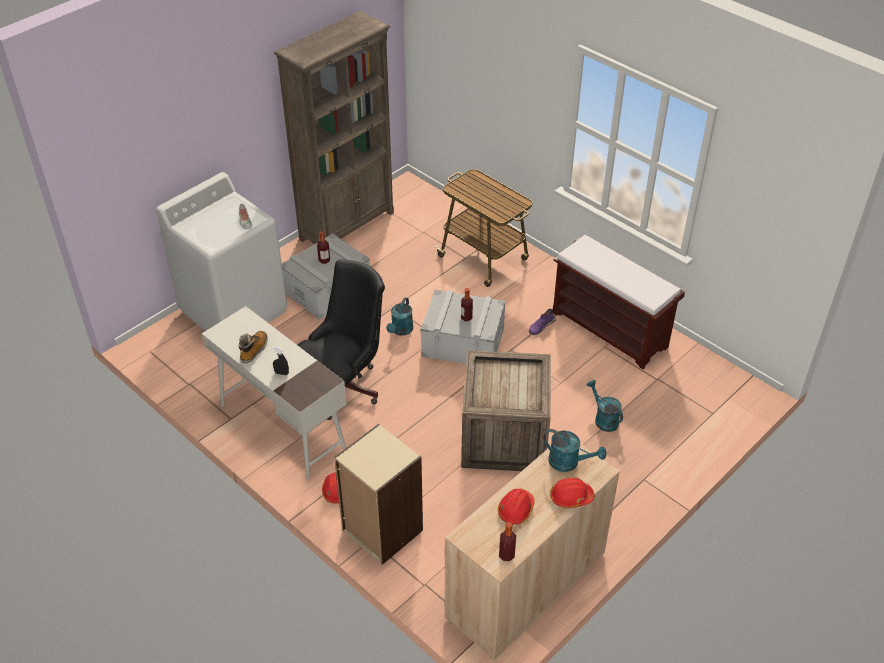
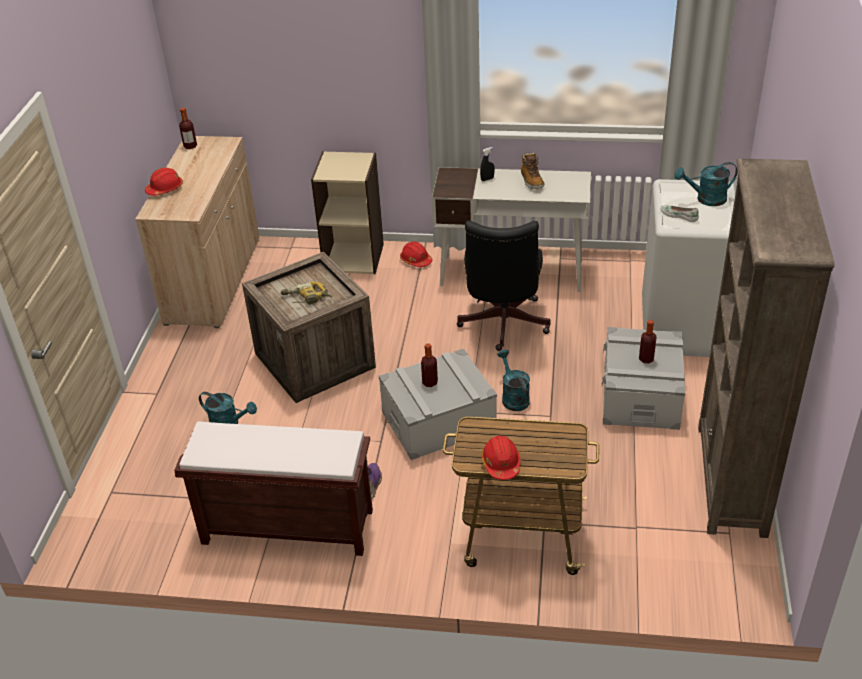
camera: 145 degrees right, 5 degrees down
red hard hat [498,489,535,525] -> red hard hat moved to [481,436,521,480]
turquoise watering can [543,429,607,472] -> turquoise watering can moved to [674,162,738,206]
none -> power drill [280,282,332,305]

